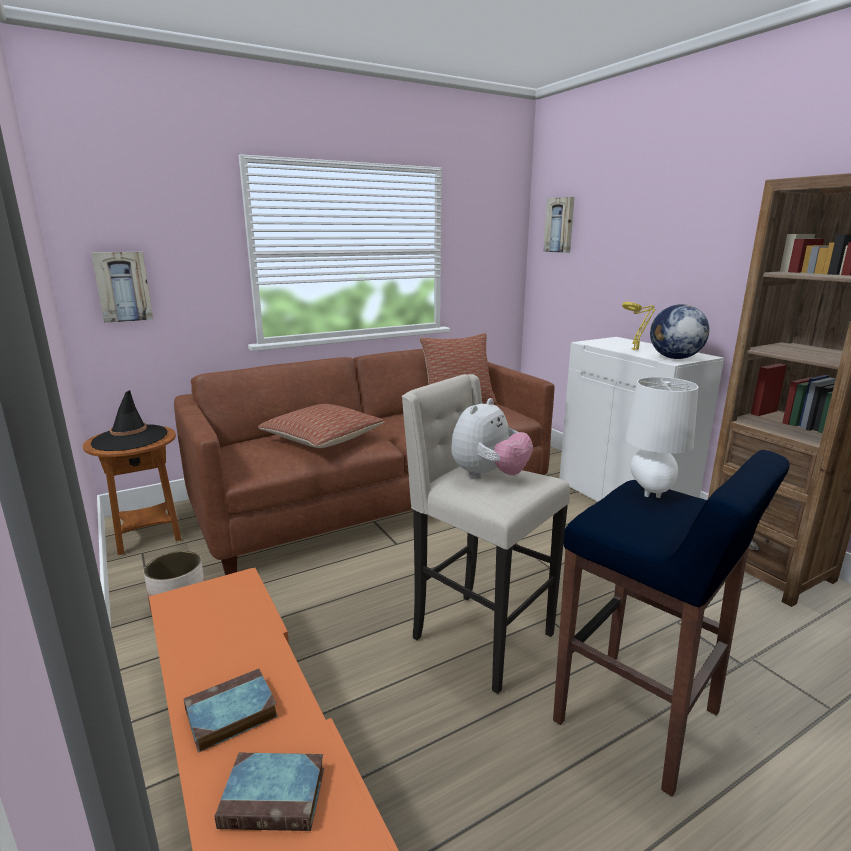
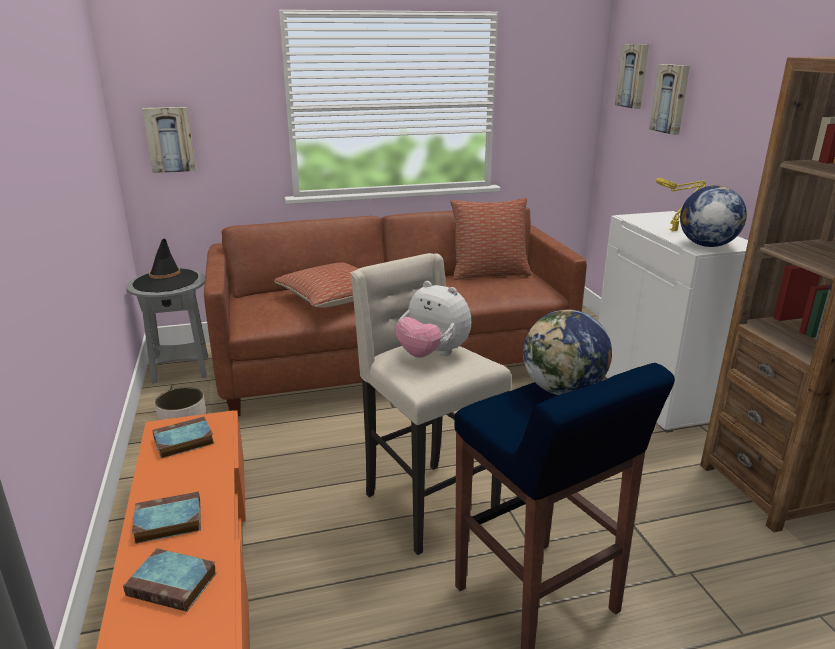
camera: 15 degrees right, 5 degrees up
brown side table [83,426,182,555] -> grey side table [126,270,208,383]
plush toy [451,398,533,479] -> plush toy turned 75 degrees clockwise [395,281,471,358]
white table lamp [625,377,698,498] -> globe [523,310,612,395]
none -> book [152,417,215,458]
none -> picture [649,64,690,135]

